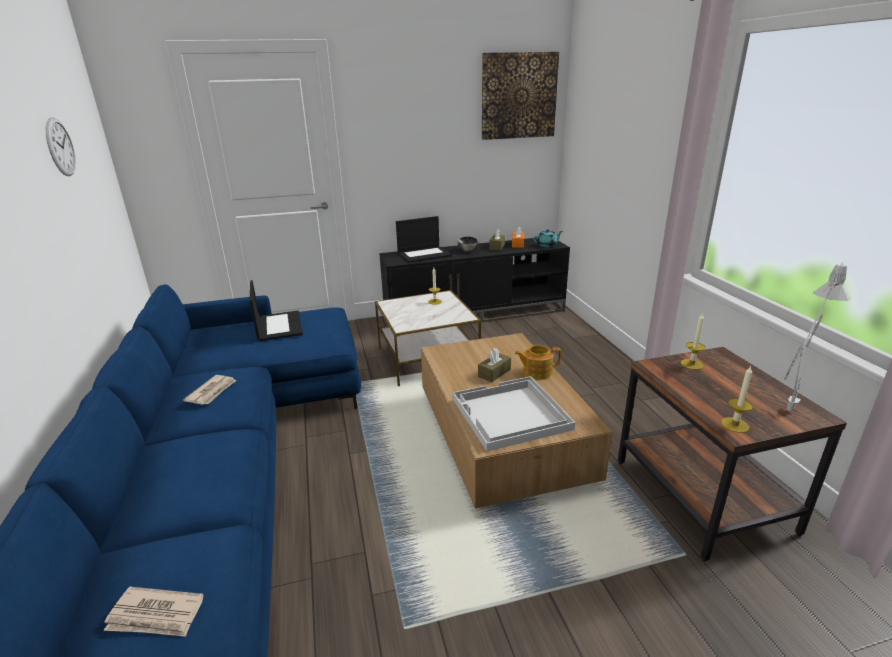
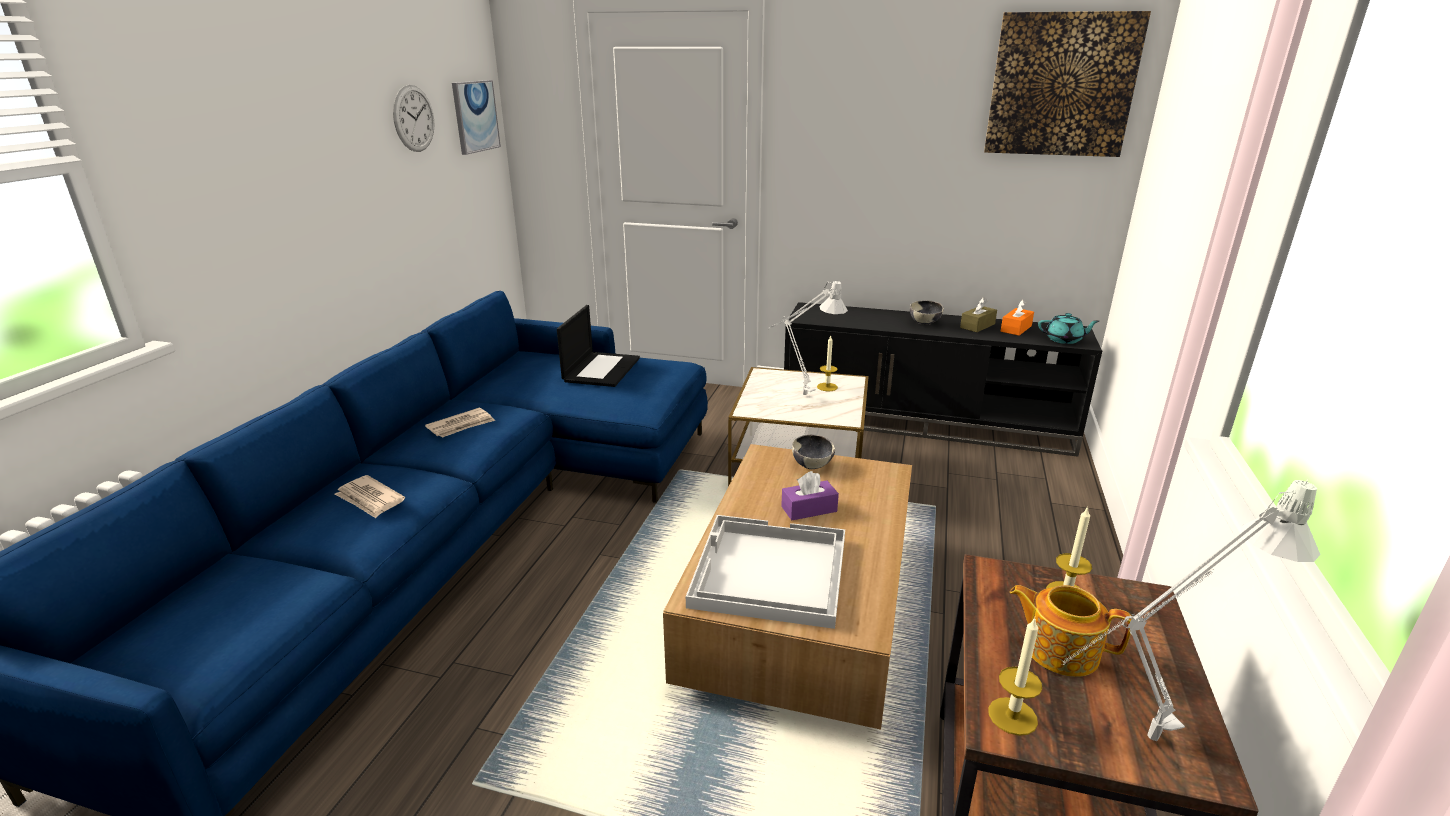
camera: 30 degrees right, 0 degrees up
newspaper [104,587,204,637] -> newspaper moved to [334,475,405,518]
laptop [396,216,452,263] -> none
brown tissue box [478,348,511,382] -> purple tissue box [781,471,839,520]
teapot [515,345,561,380] -> teapot moved to [1010,585,1132,677]
none -> picture [452,80,501,155]
none -> grey table lamp [768,280,848,397]
none -> bowl [792,434,835,469]

